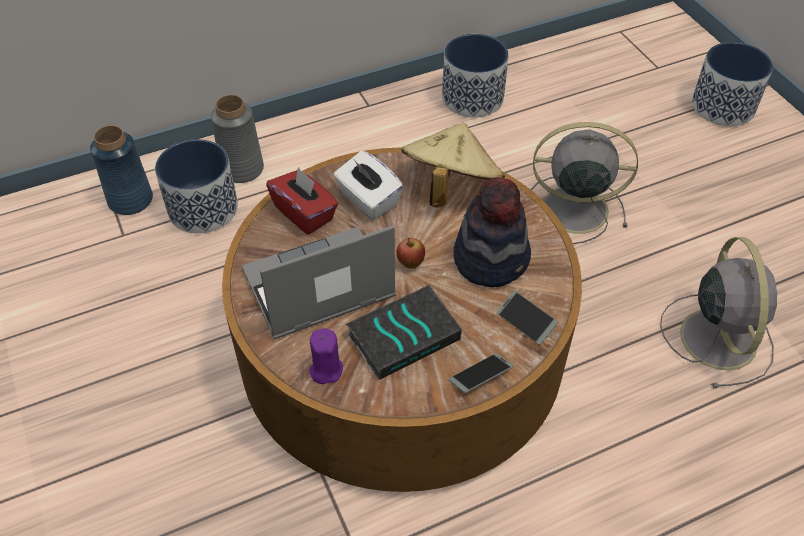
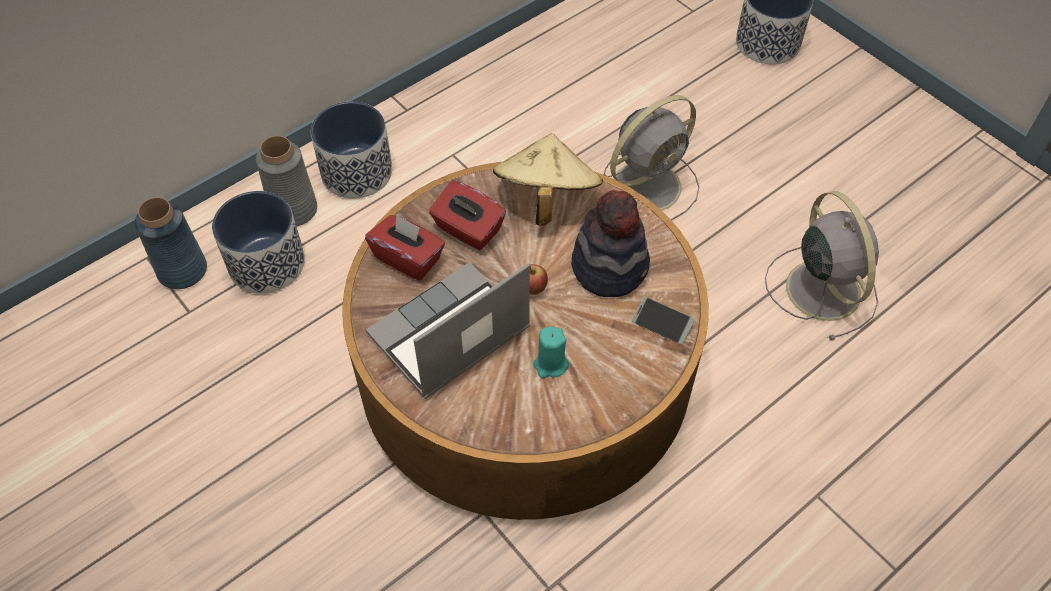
camera: 15 degrees left, 5 degrees up
purple candle [309,329,343,384] -> none
white tissue box [333,151,403,220] -> red tissue box [429,181,506,250]
book [346,285,462,380] -> turquoise candle [533,326,569,378]
planter [442,34,509,117] -> planter moved to [311,102,392,199]
phone [449,353,514,393] -> none
grey fan [531,122,638,244] -> grey fan turned 150 degrees clockwise [604,95,699,220]

